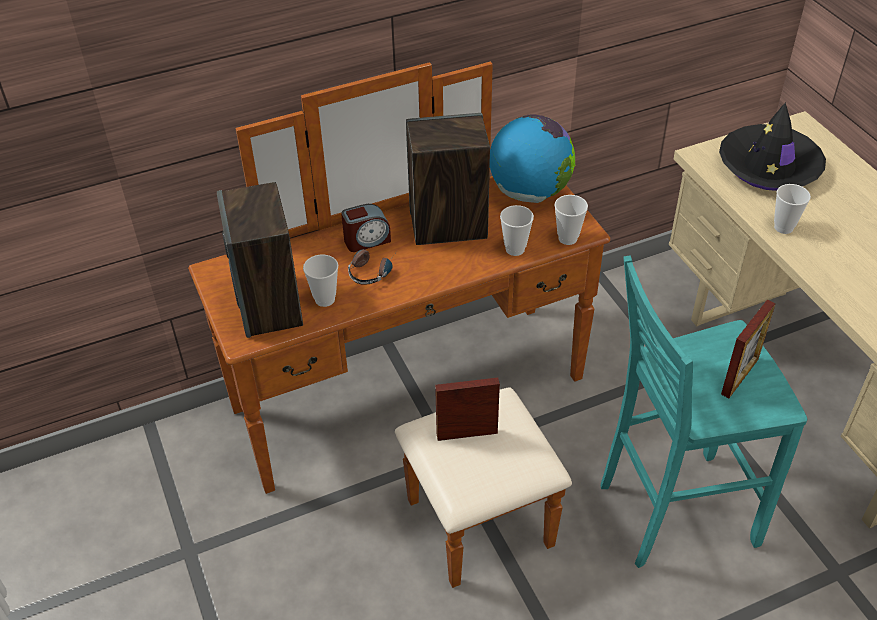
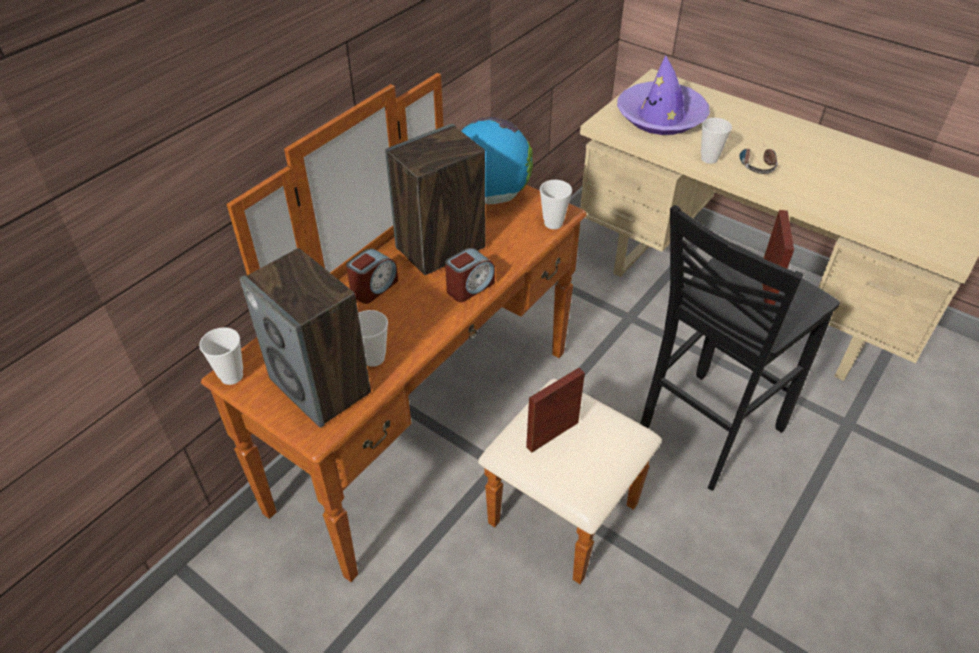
camera: 30 degrees left, 0 degrees up
headphones [348,249,395,285] -> headphones moved to [739,145,778,174]
cup [500,205,534,256] -> cup moved to [199,327,243,385]
turquoise stool [601,256,807,568] -> black stool [640,205,840,491]
black hat [719,102,826,191] -> purple hat [617,55,710,135]
none -> alarm clock [445,248,495,302]

